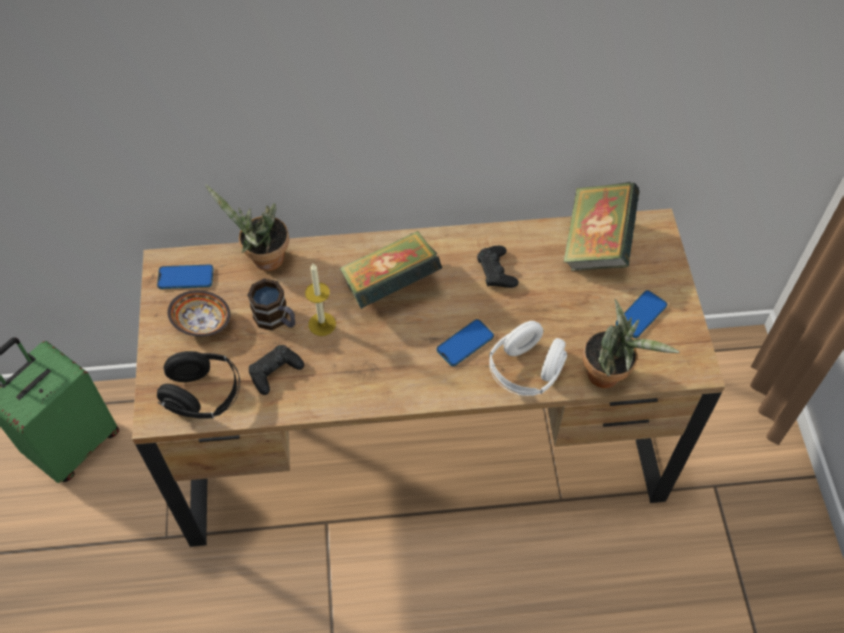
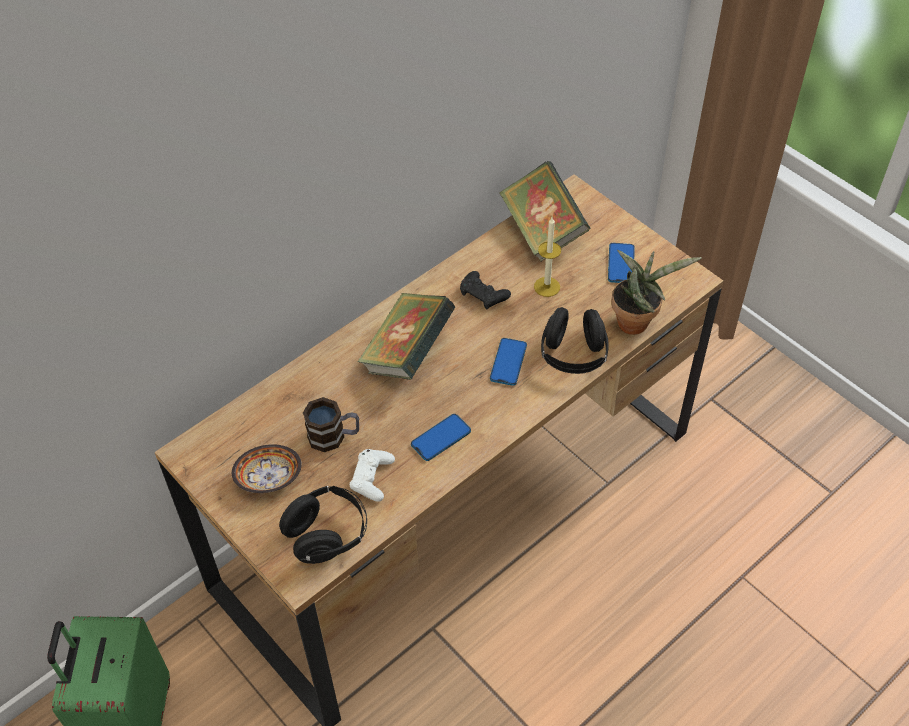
camera: 35 degrees left, 5 degrees down
phone [157,264,214,289] -> phone moved to [411,414,471,461]
potted plant [205,184,289,271] -> none
black game controller [249,345,304,395] -> white game controller [350,449,395,502]
candle [305,264,336,336] -> candle moved to [534,217,561,297]
white headphones [489,321,567,396] -> black headphones [541,307,609,374]

